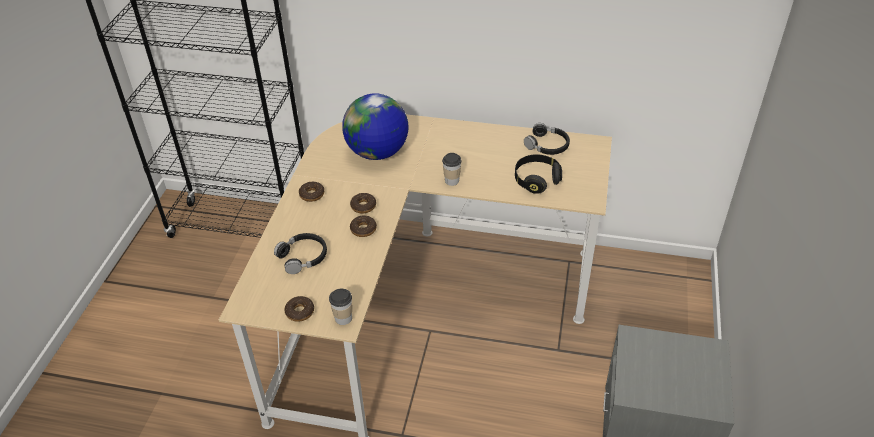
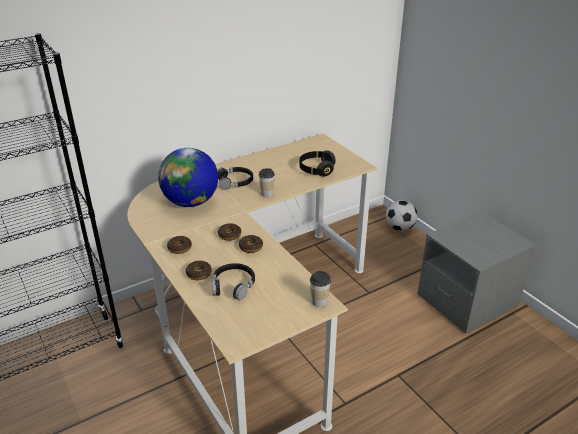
camera: 45 degrees left, 10 degrees down
donut [284,296,314,322] -> donut moved to [186,261,212,280]
black headphones [524,123,570,155] -> black headphones moved to [217,167,253,190]
none -> football [386,200,418,231]

